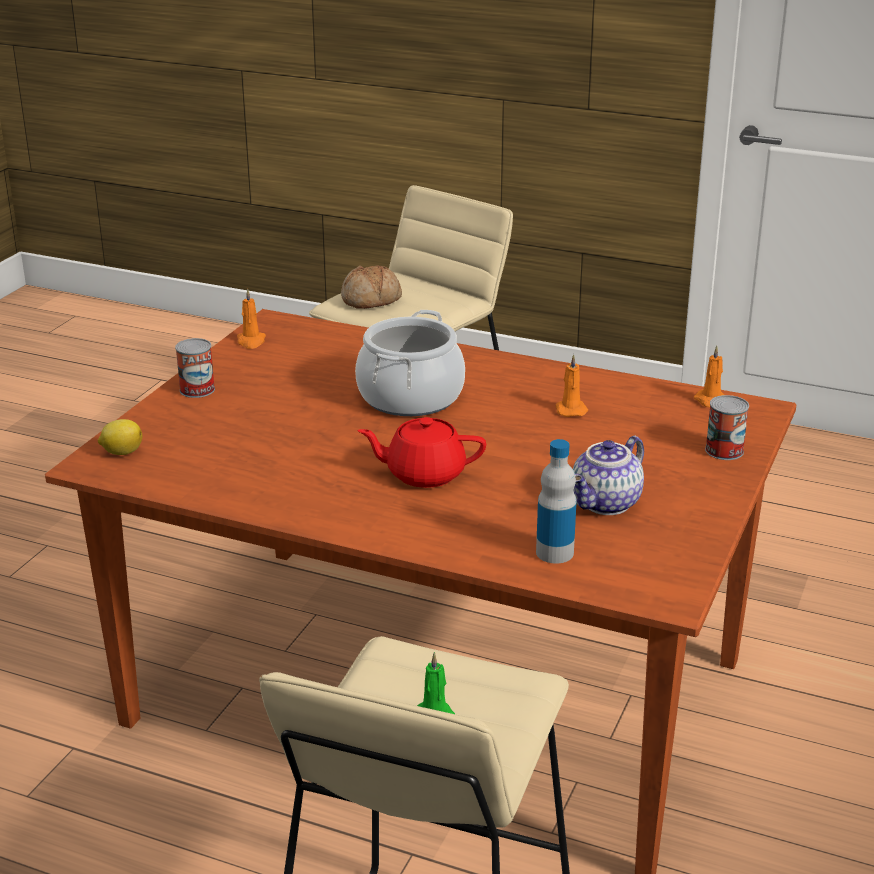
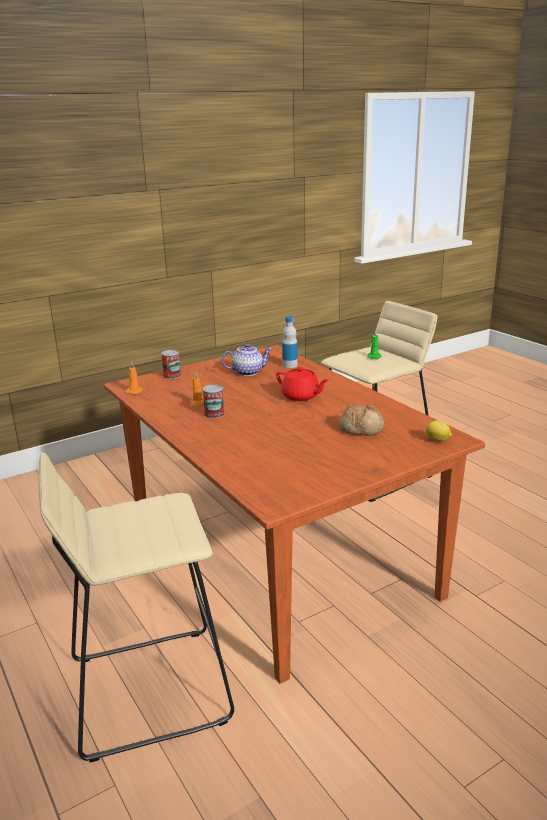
camera: 145 degrees left, 5 degrees down
can [175,338,215,398] -> can moved to [203,384,225,419]
orange candle [237,289,266,349] -> none
bread [341,265,402,309] -> bread moved to [339,404,384,436]
cooking pot [355,310,465,416] -> none

